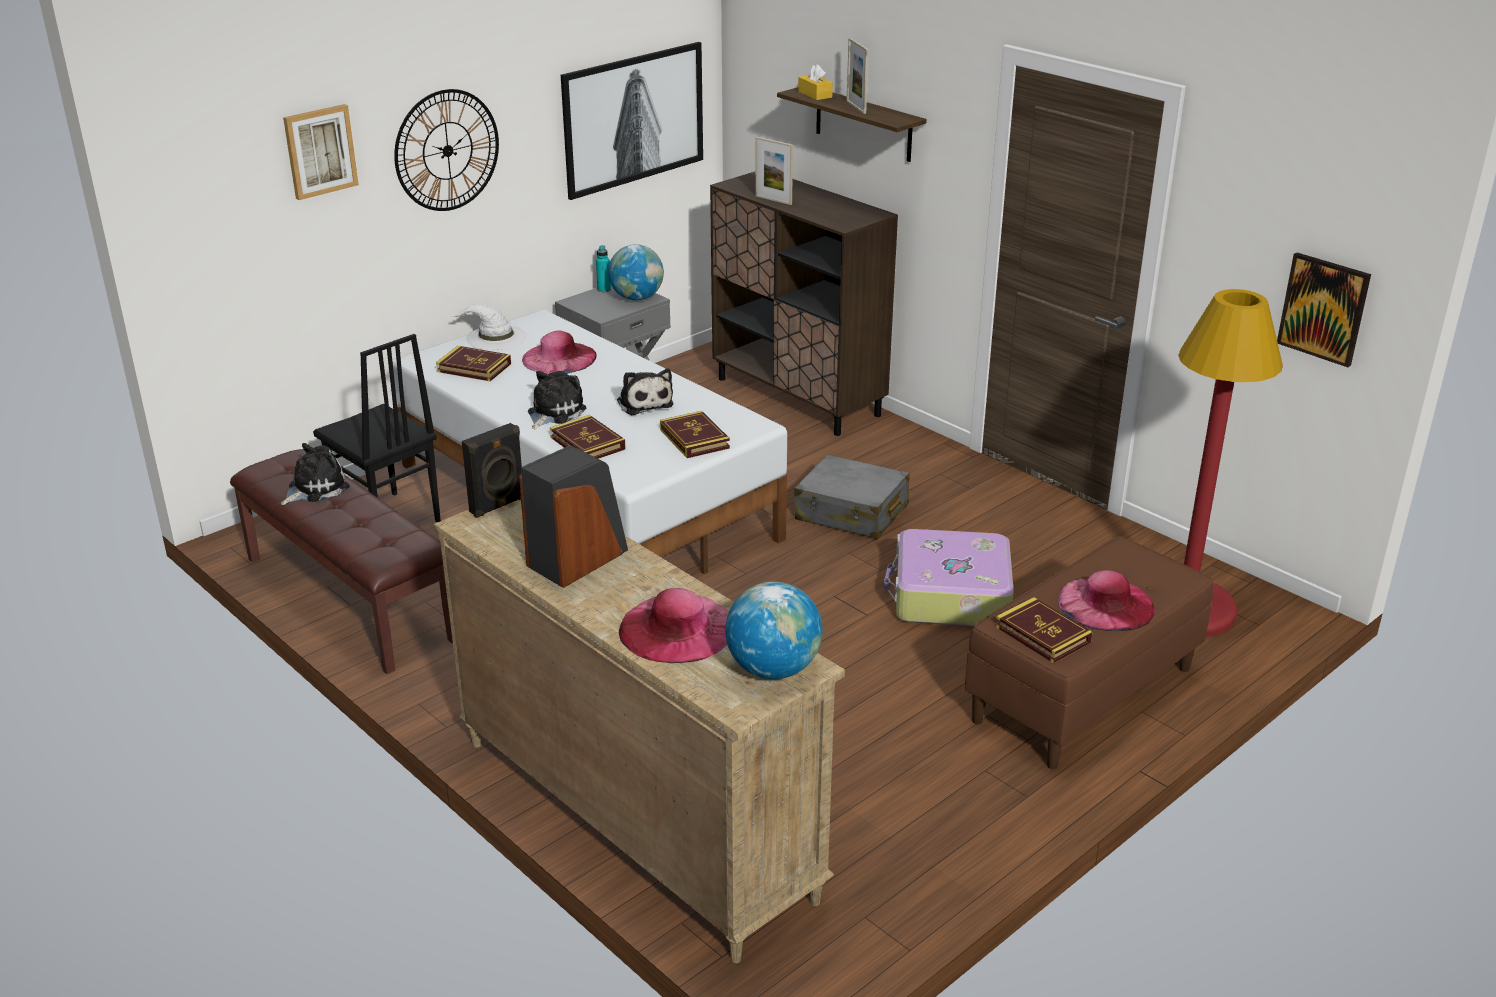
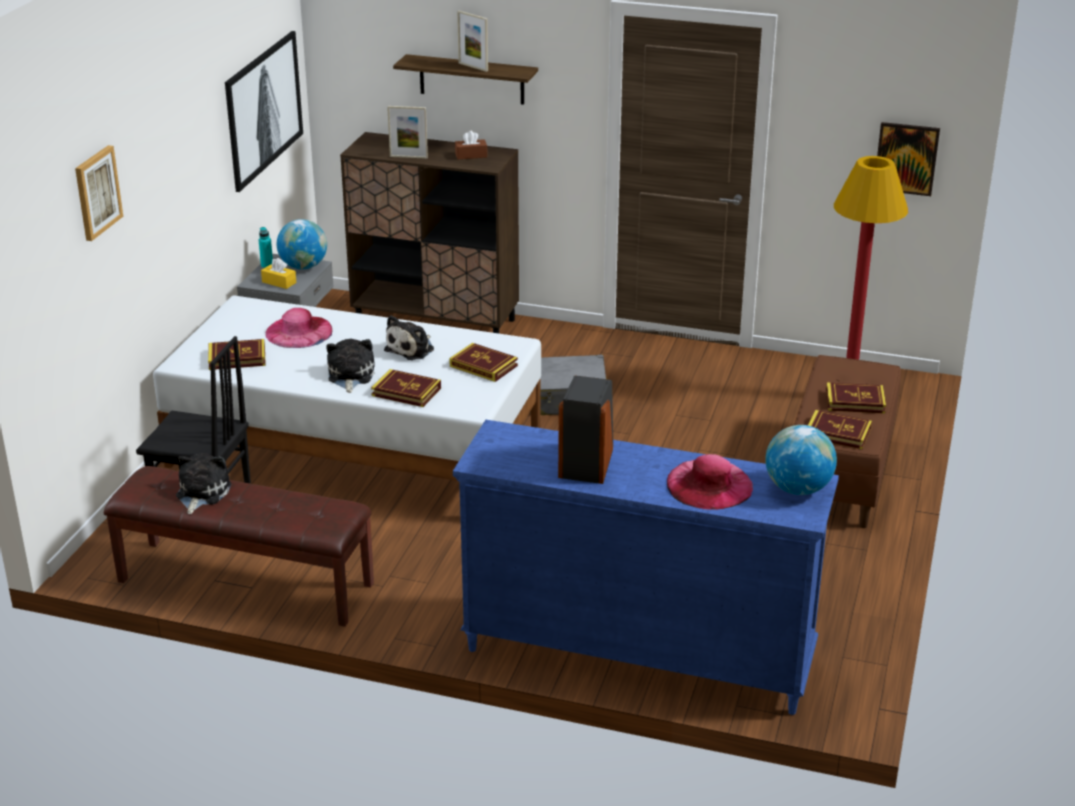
camera: 30 degrees left, 0 degrees up
wall clock [394,89,499,211] -> none
beige dresser [434,500,845,963] -> blue dresser [453,420,839,715]
white hat [451,304,526,350] -> none
black speaker [462,423,522,518] -> none
plush toy [617,369,674,415] -> plush toy turned 90 degrees clockwise [384,315,434,360]
yellow tissue box [798,64,833,100] -> yellow tissue box moved to [261,258,296,289]
suitcase [884,529,1014,626] -> none
pink hat [1058,570,1155,631] -> book [826,383,886,414]
none -> brown tissue box [455,131,487,159]

